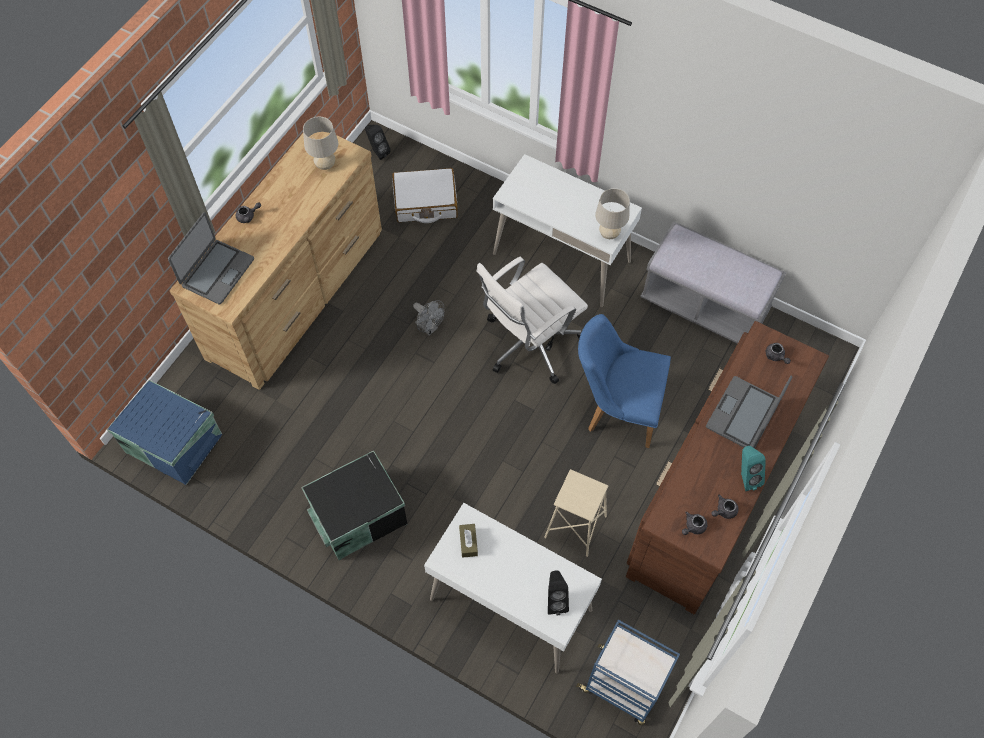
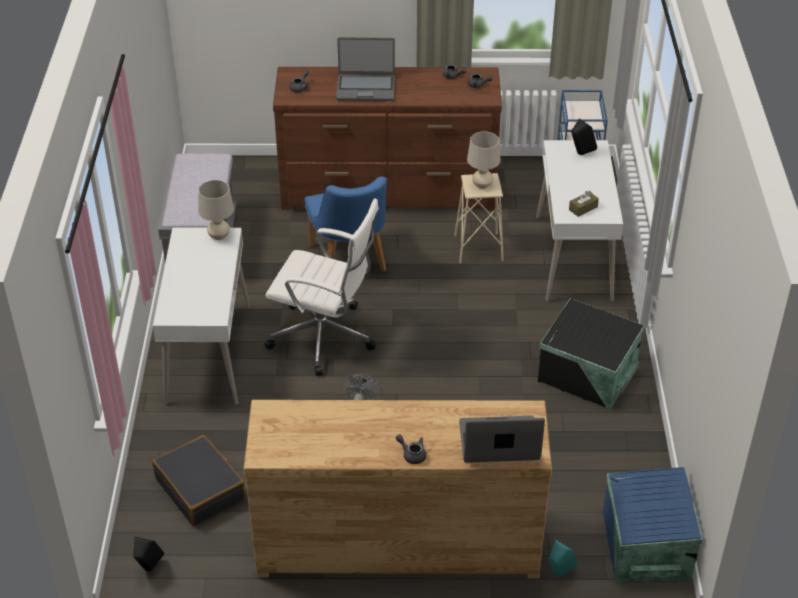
camera: 120 degrees left, 20 degrees down
beige table lamp [303,117,338,170] -> beige table lamp moved to [467,132,501,189]
white suitcase [392,168,458,223] -> black suitcase [152,435,245,526]
turquoise speaker [741,446,766,491] -> turquoise speaker moved to [548,540,578,577]

